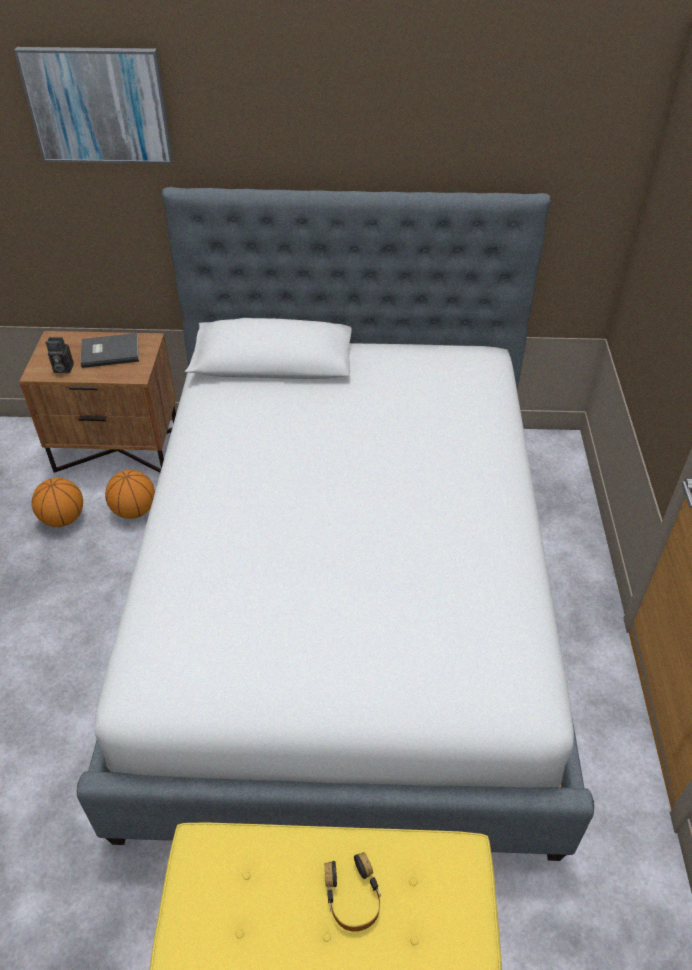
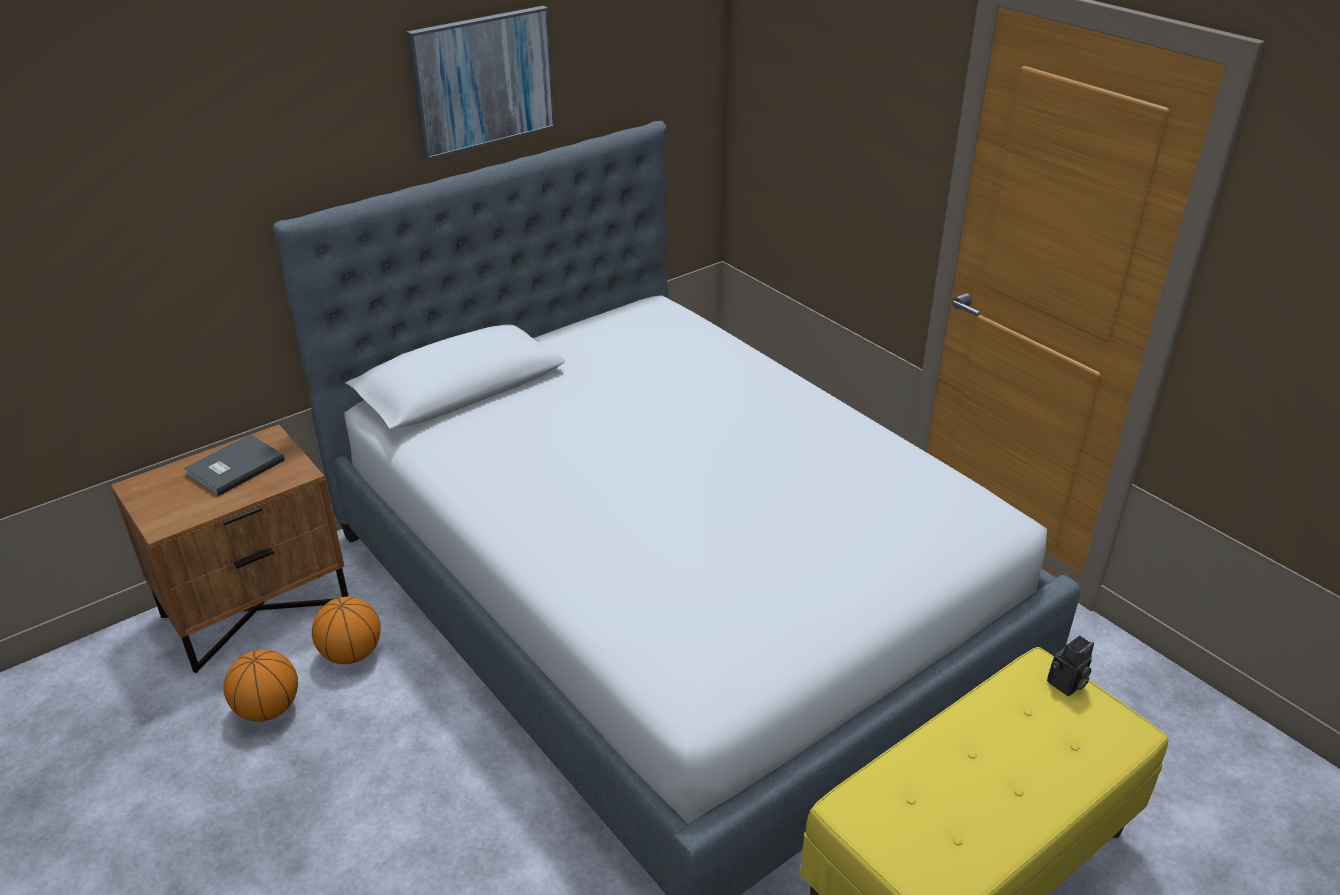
camera: 40 degrees left, 10 degrees down
picture [14,47,173,164] -> picture moved to [406,6,555,160]
camera [46,337,74,373] -> camera moved to [1047,635,1094,696]
headphones [325,852,381,931] -> none

